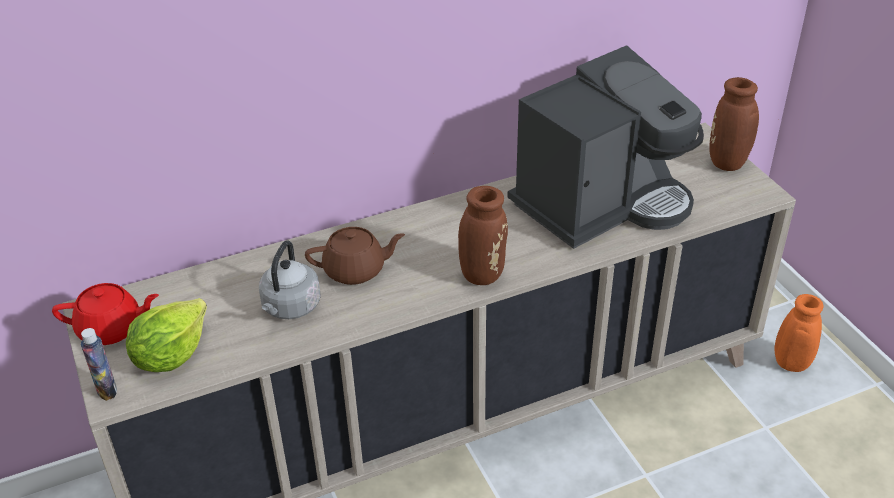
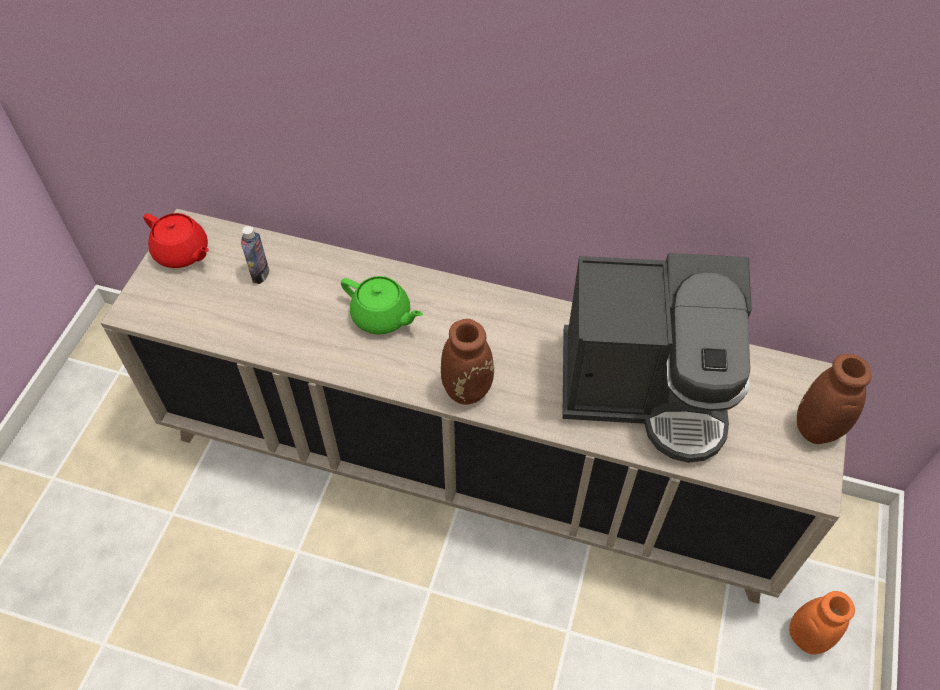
camera: 40 degrees right, 15 degrees up
bottle [81,328,117,401] -> bottle moved to [241,226,269,284]
lettuce [126,298,207,372] -> none
grey kettle [259,240,321,319] -> none
brown teapot [305,227,405,285] -> green teapot [341,276,423,335]

